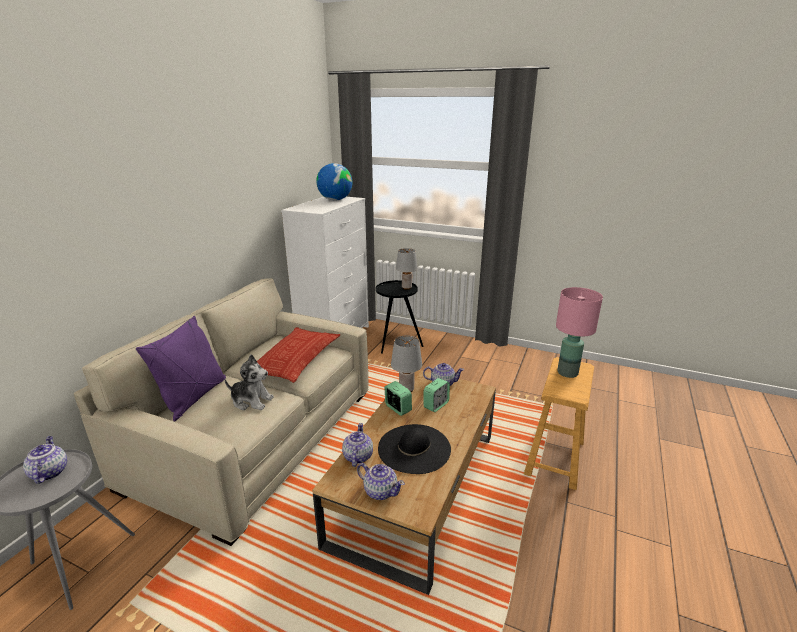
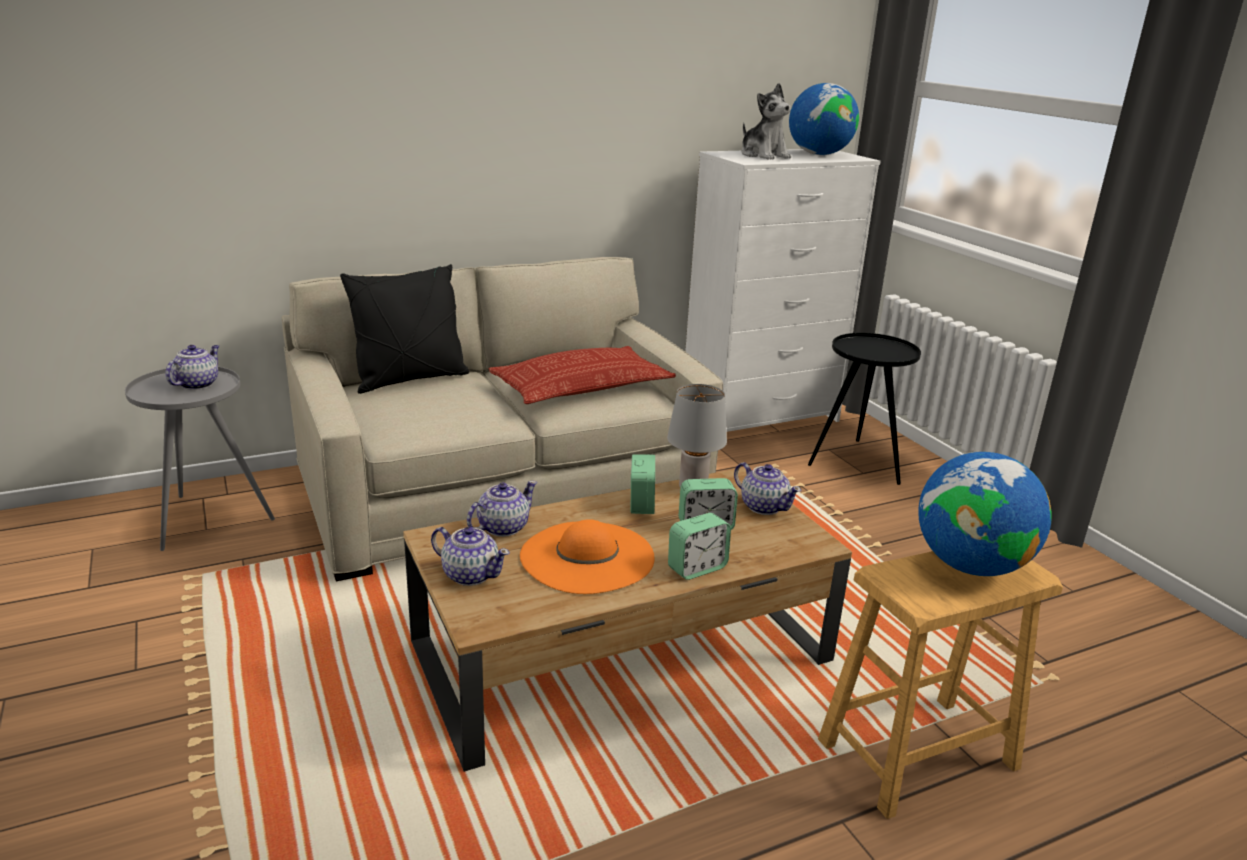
camera: 40 degrees right, 0 degrees up
purple pillow [136,316,226,422] -> black pillow [340,264,469,394]
plush toy [225,354,274,410] -> plush toy moved to [742,83,791,160]
teapot [357,463,405,500] -> teapot turned 45 degrees counterclockwise [431,527,510,586]
black hat [378,424,451,474] -> orange hat [520,519,655,594]
grey table lamp [396,248,418,290] -> none
pink table lamp [556,287,603,378] -> globe [918,452,1052,576]
none -> alarm clock [668,513,731,580]

